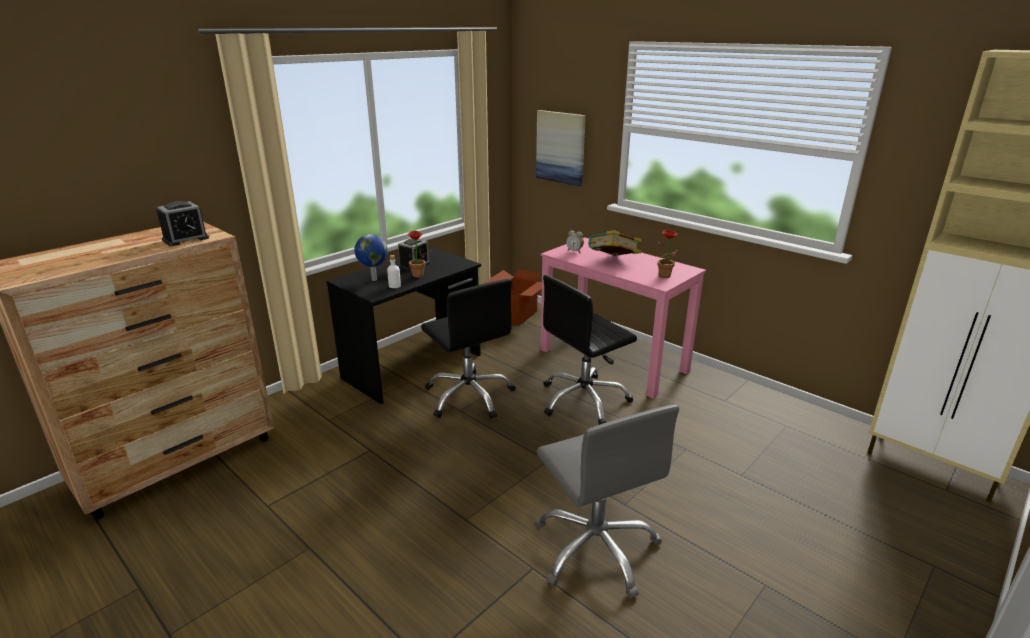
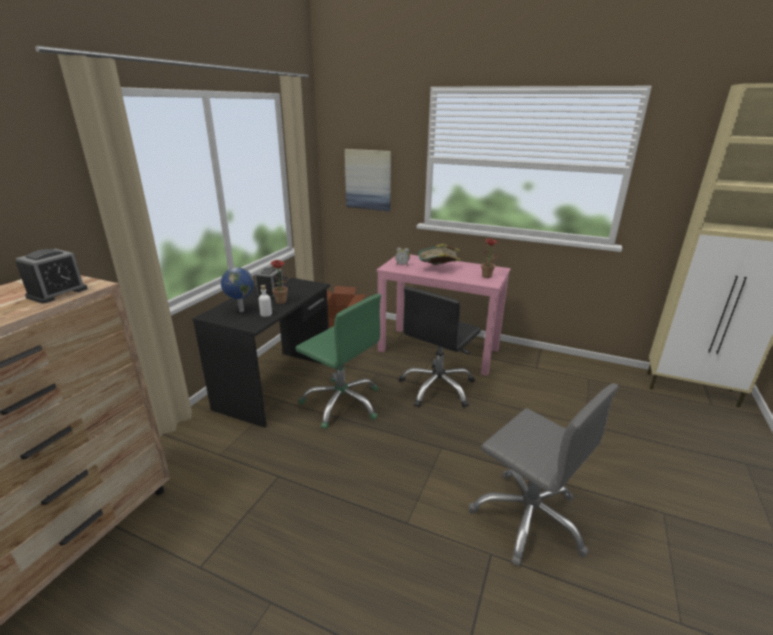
camera: 20 degrees left, 0 degrees up
black office chair [421,279,516,419] -> green office chair [295,294,381,429]

